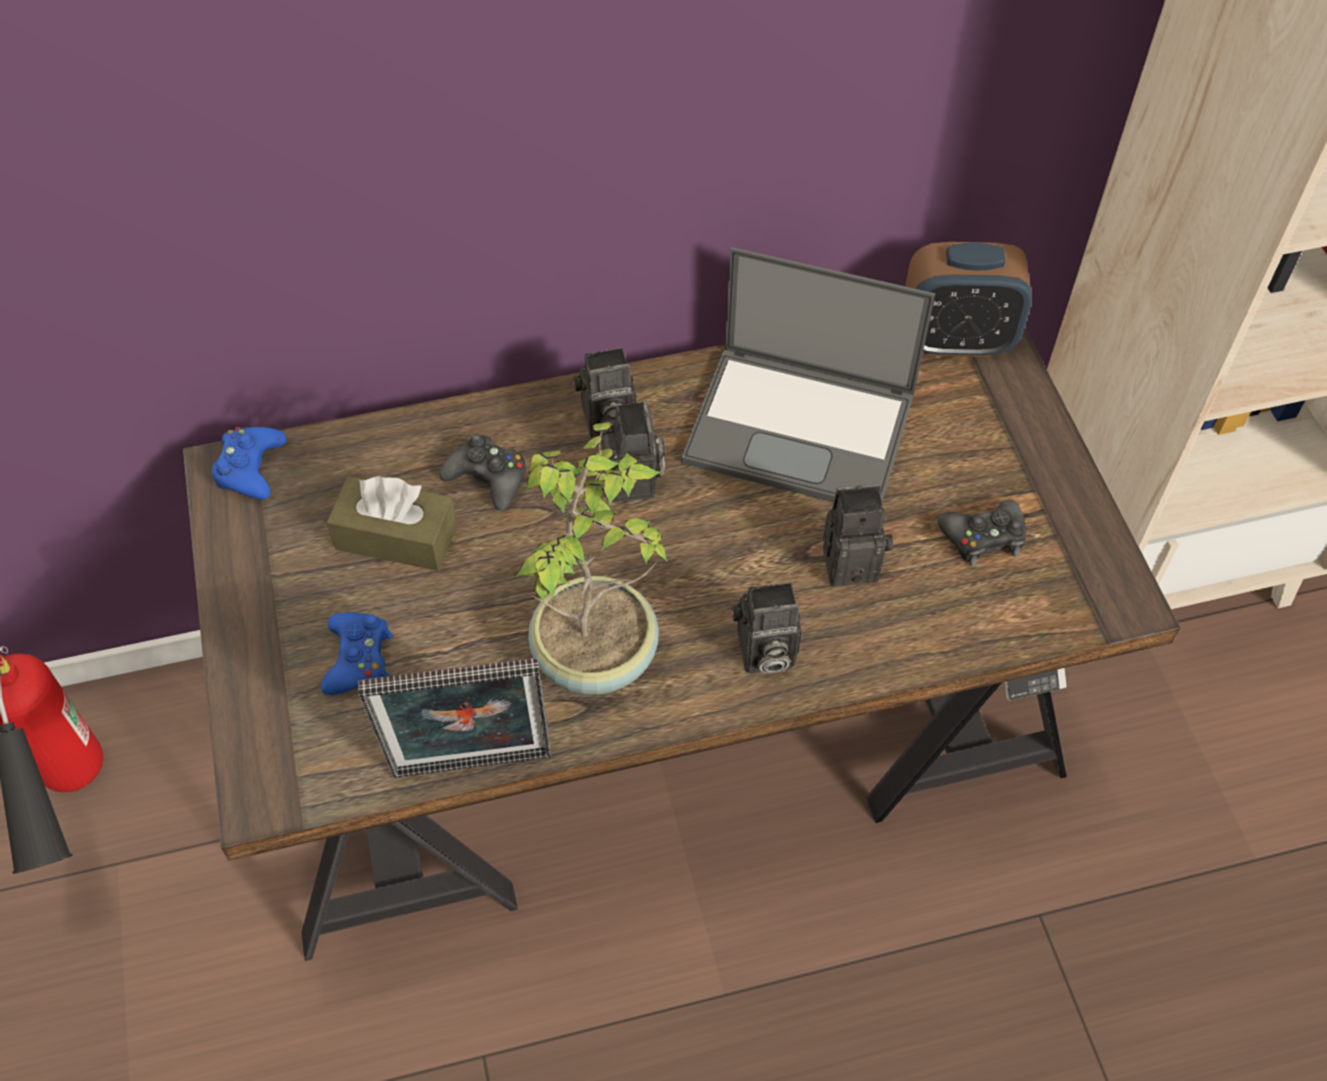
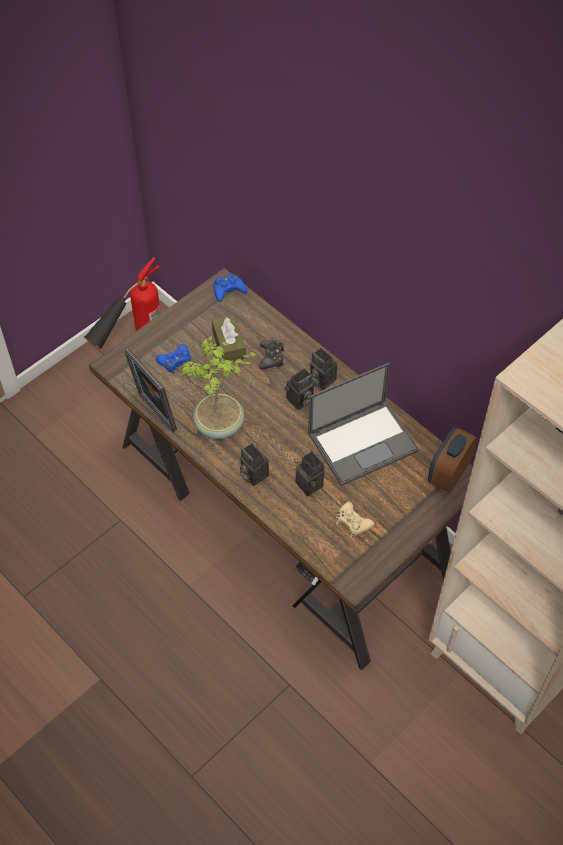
camera: 60 degrees right, 0 degrees up
laptop [681,247,935,502] -> laptop turned 105 degrees counterclockwise [308,363,419,486]
alarm clock [905,242,1032,357] -> alarm clock turned 60 degrees clockwise [428,427,477,493]
black game controller [937,499,1026,566] -> beige game controller [336,502,374,537]

